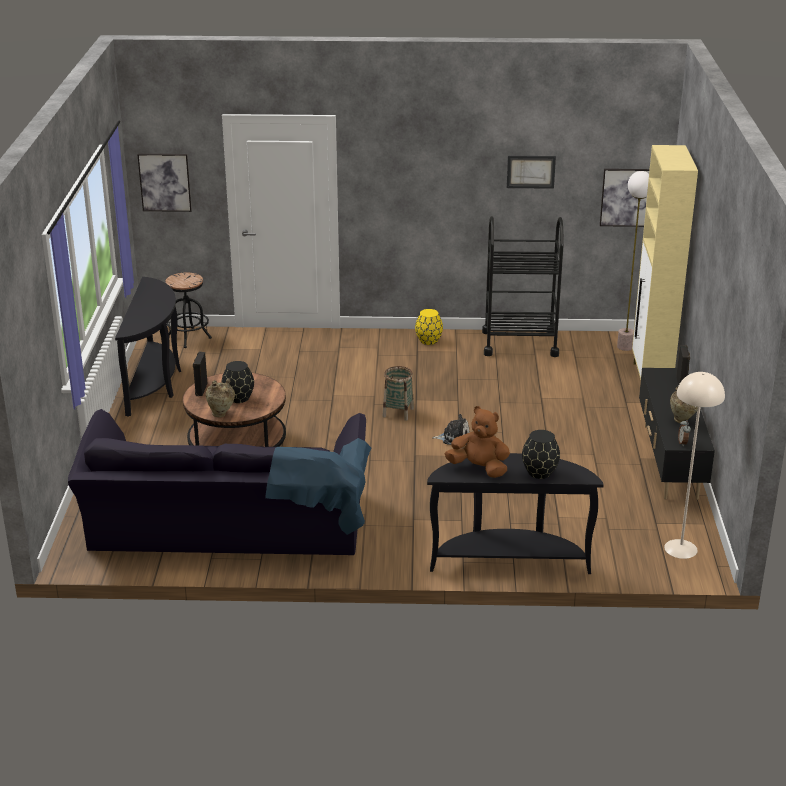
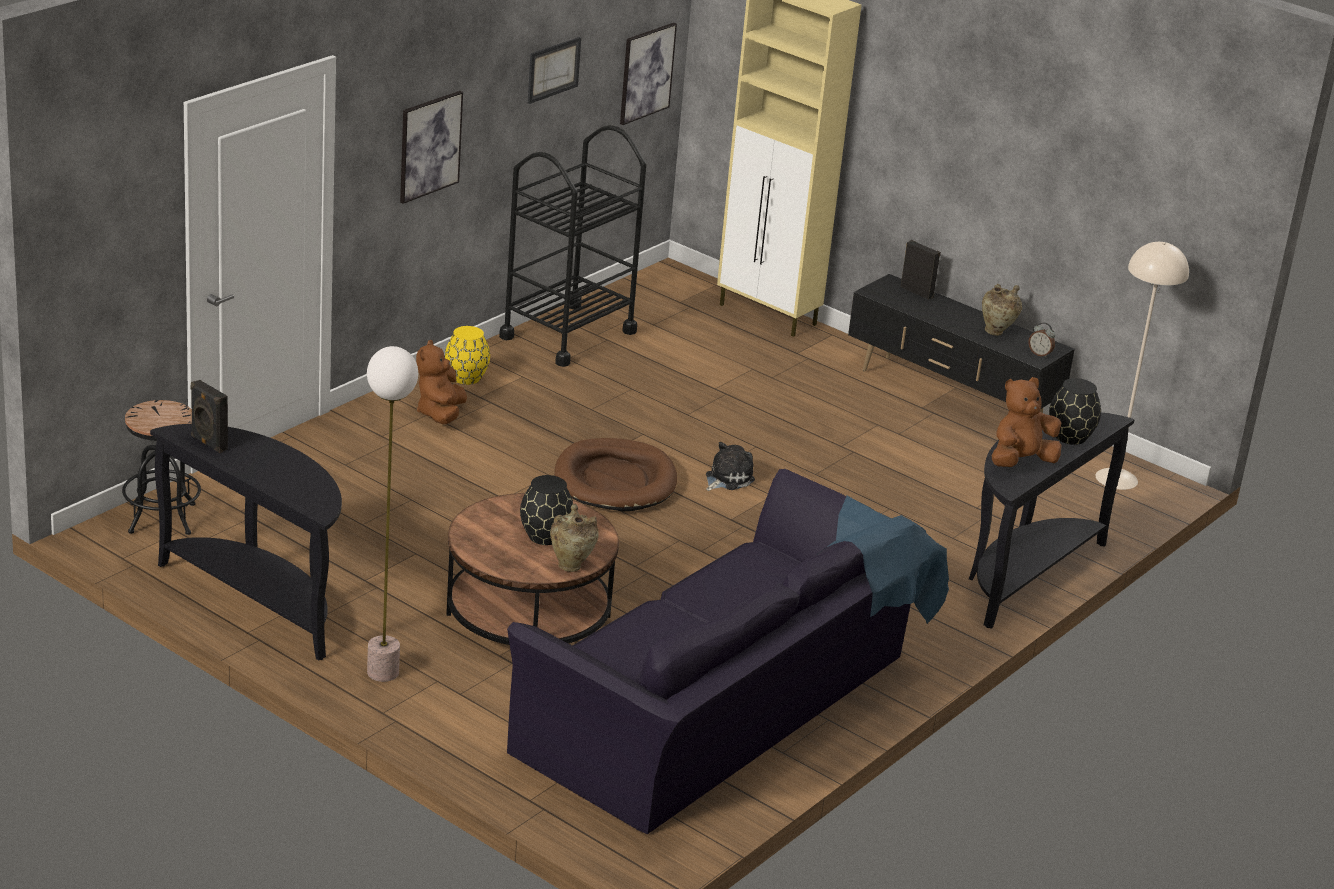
camera: 55 degrees left, 0 degrees up
picture [137,154,192,212] -> picture moved to [400,91,463,204]
black speaker [193,351,208,396] -> black speaker moved to [191,380,228,453]
basket [383,366,414,421] -> brown dog bed [555,438,677,511]
floor lamp [617,171,649,351] -> floor lamp moved to [367,346,418,682]
none -> brown plush toy [416,340,467,424]

